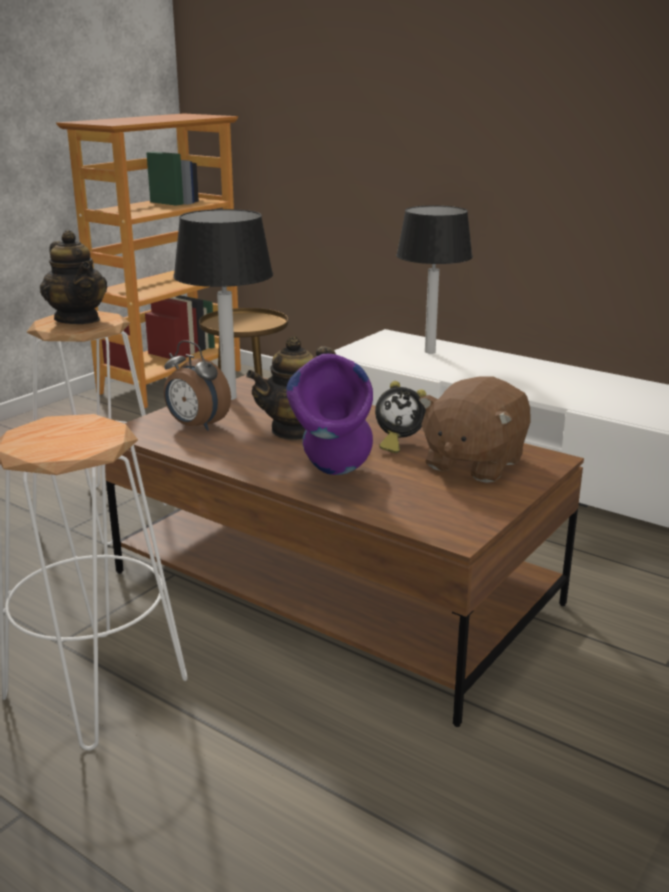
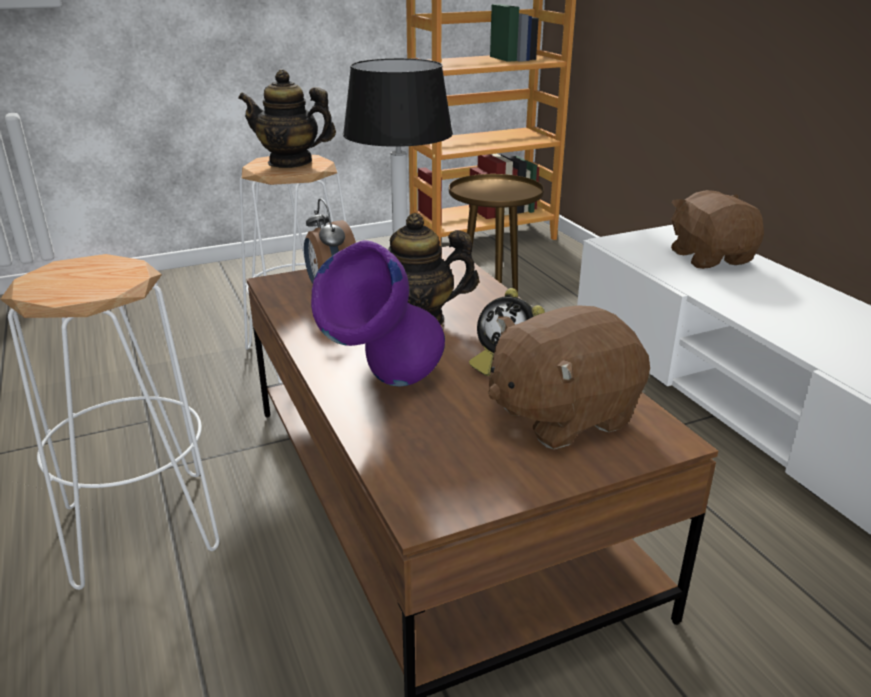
camera: 30 degrees right, 5 degrees up
teapot [40,230,107,324] -> teapot turned 105 degrees clockwise [238,69,336,168]
table lamp [396,206,473,354] -> brown plush toy [671,190,764,269]

